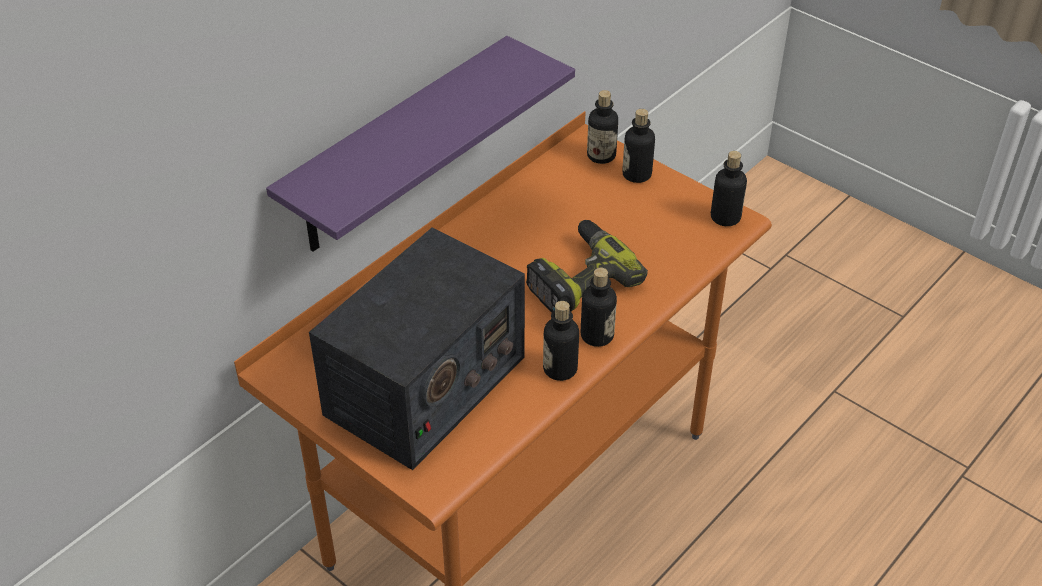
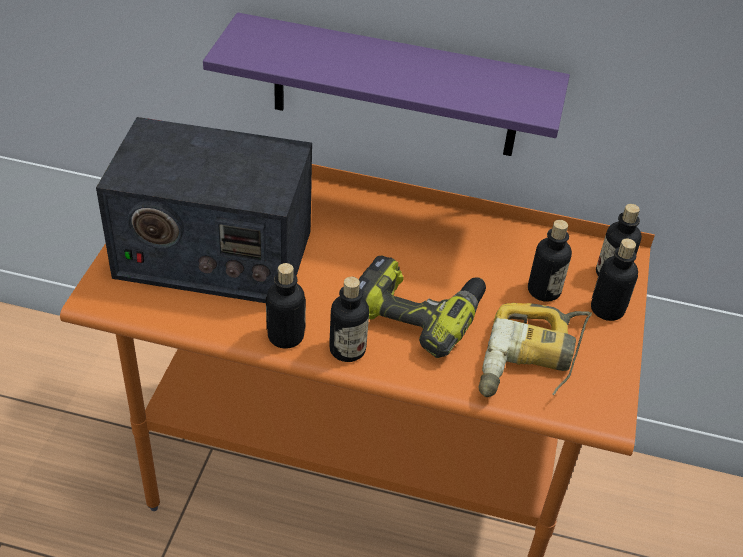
camera: 60 degrees right, 0 degrees up
bottle [711,151,747,226] -> bottle moved to [528,220,572,302]
none -> power drill [478,303,592,397]

